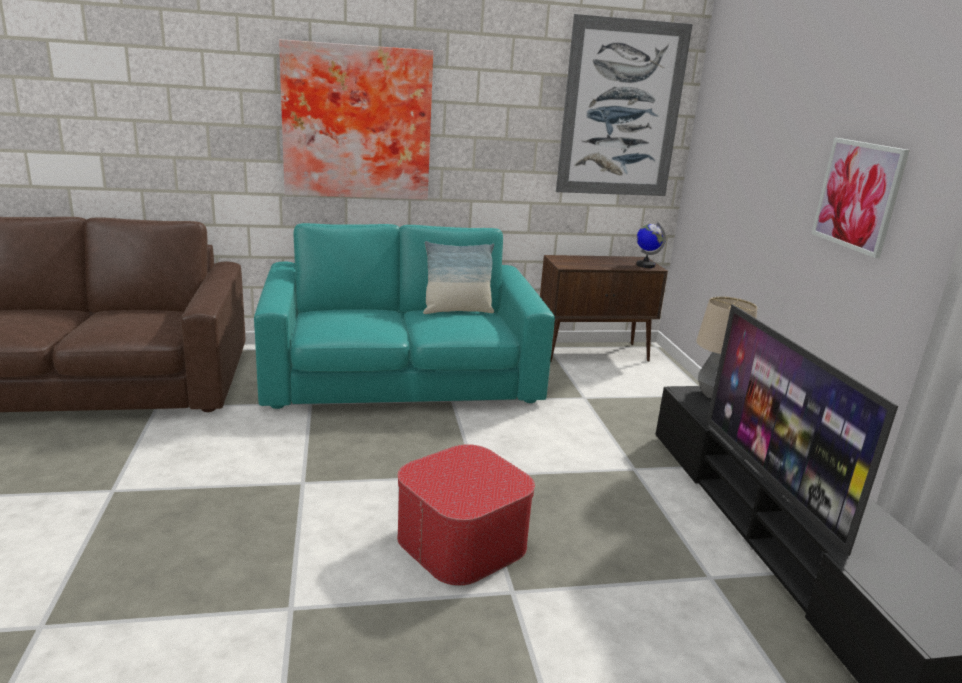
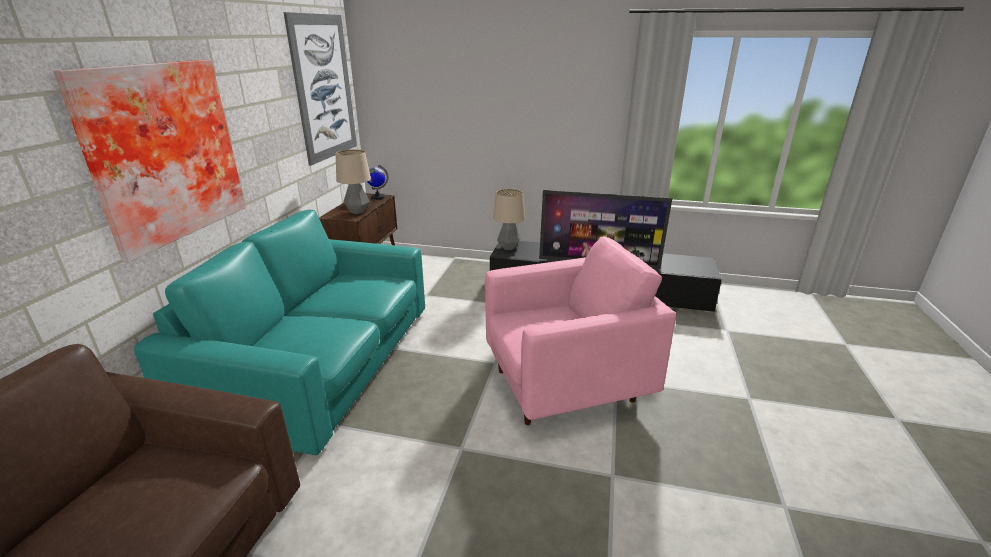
camera: 65 degrees left, 5 degrees up
ottoman [397,444,535,586] -> pink armchair [485,237,676,425]
pillow [423,241,494,314] -> none
picture [811,138,910,258] -> none
none -> table lamp [336,149,371,214]

